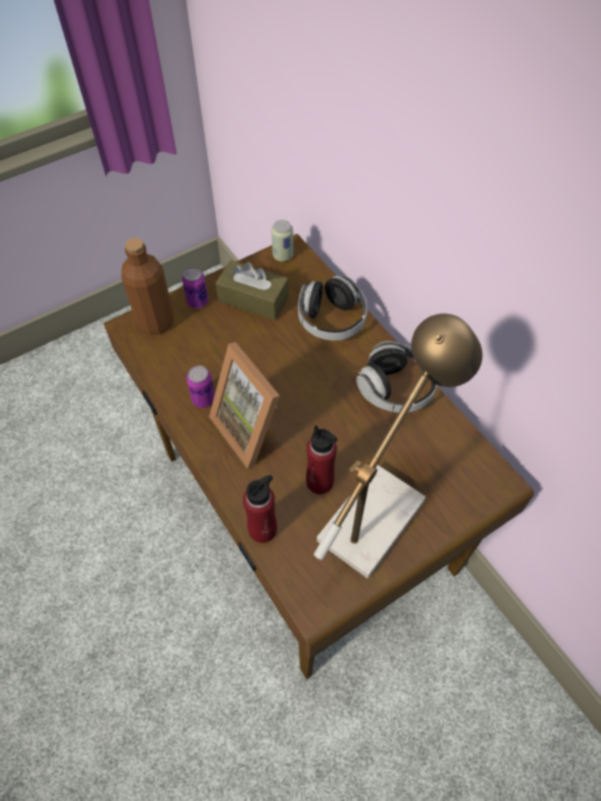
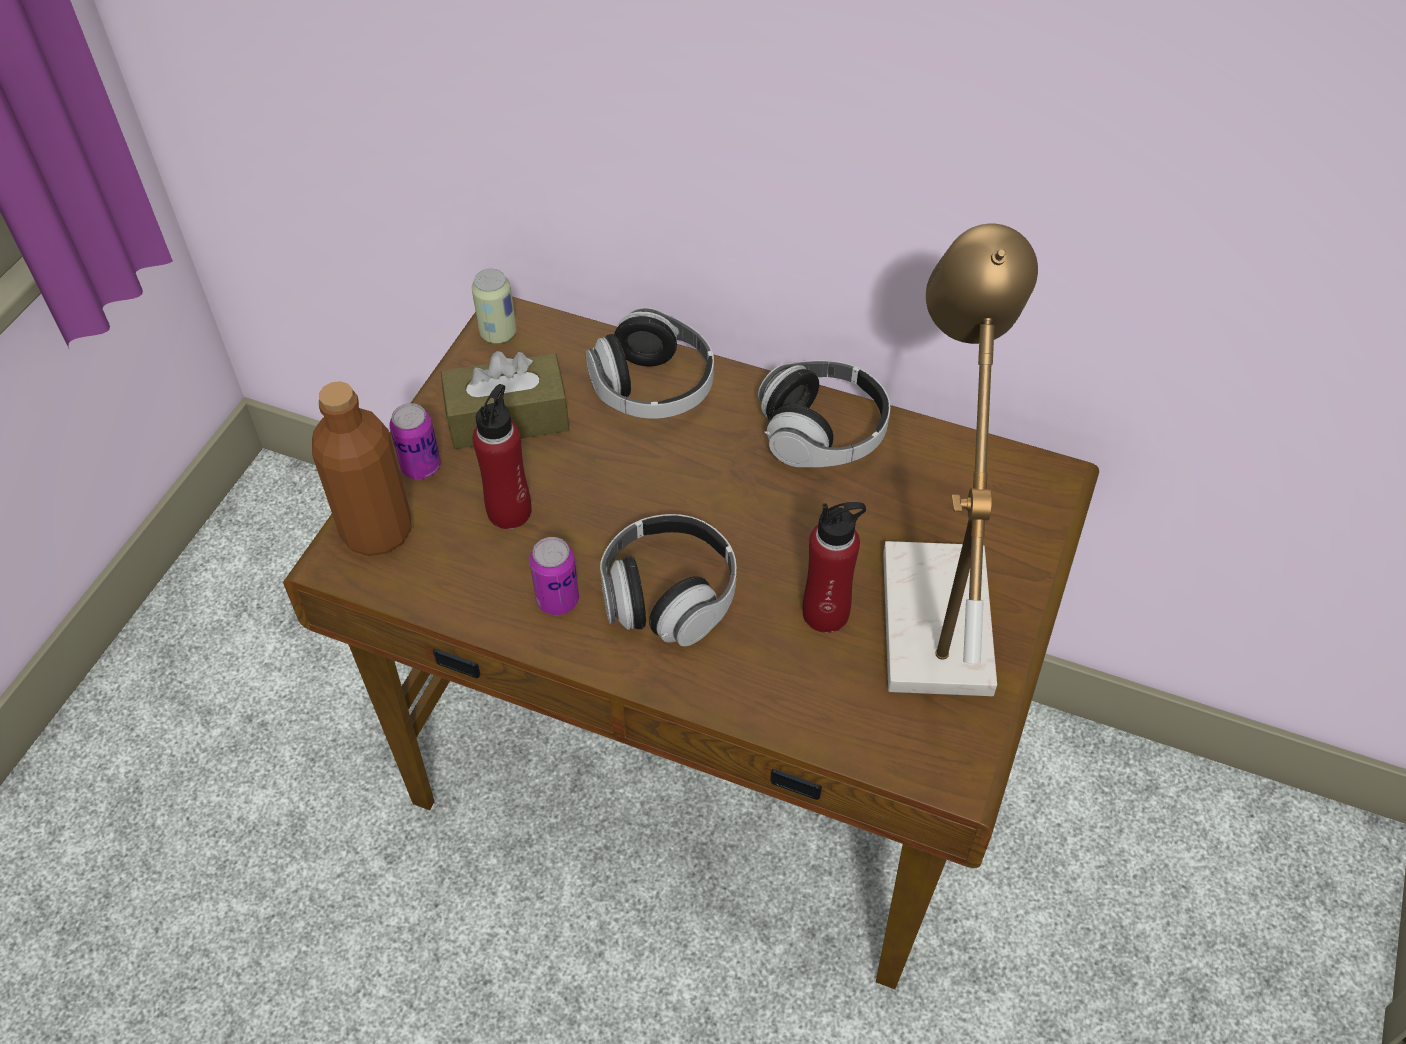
camera: 35 degrees left, 5 degrees down
picture frame [209,342,280,469] -> headphones [600,514,736,646]
red bottle [243,475,277,543] -> red bottle moved to [472,384,531,529]

